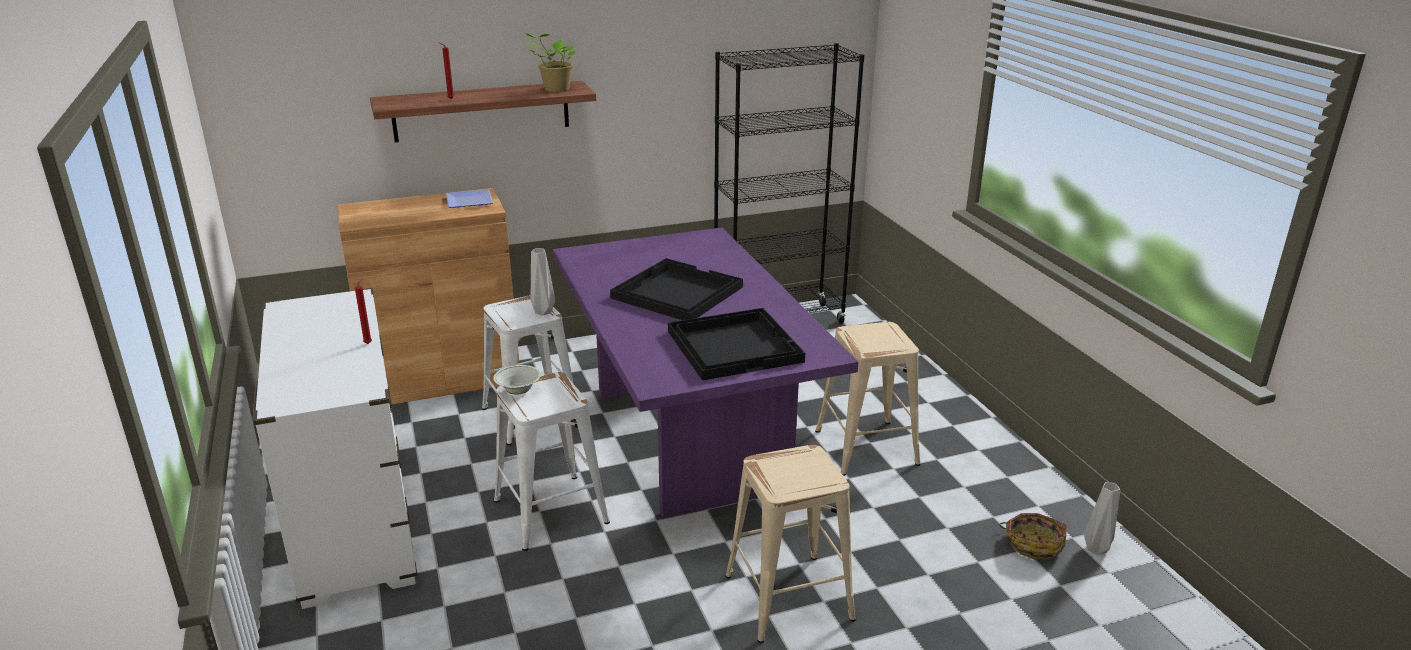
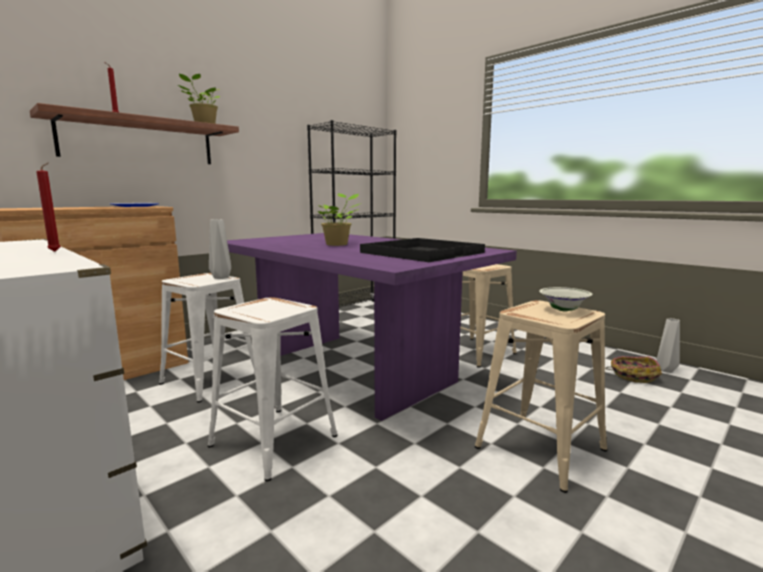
camera: 25 degrees left, 15 degrees down
white bowl [493,365,541,395] -> white bowl moved to [539,287,593,312]
black tray [610,258,743,320] -> potted plant [318,193,362,246]

